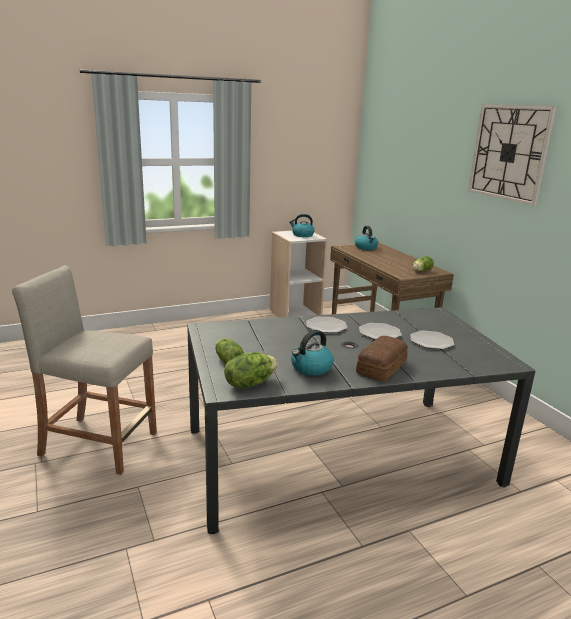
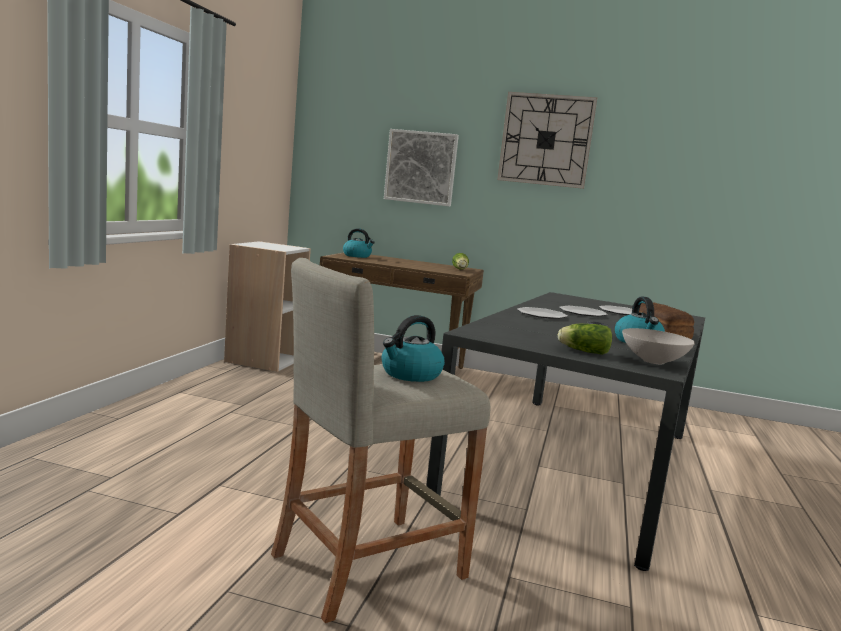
camera: 50 degrees left, 10 degrees down
lettuce [224,352,278,388] -> white bowl [622,328,695,364]
kettle [289,214,315,237] -> kettle moved to [382,315,445,382]
none -> picture [384,129,459,206]

